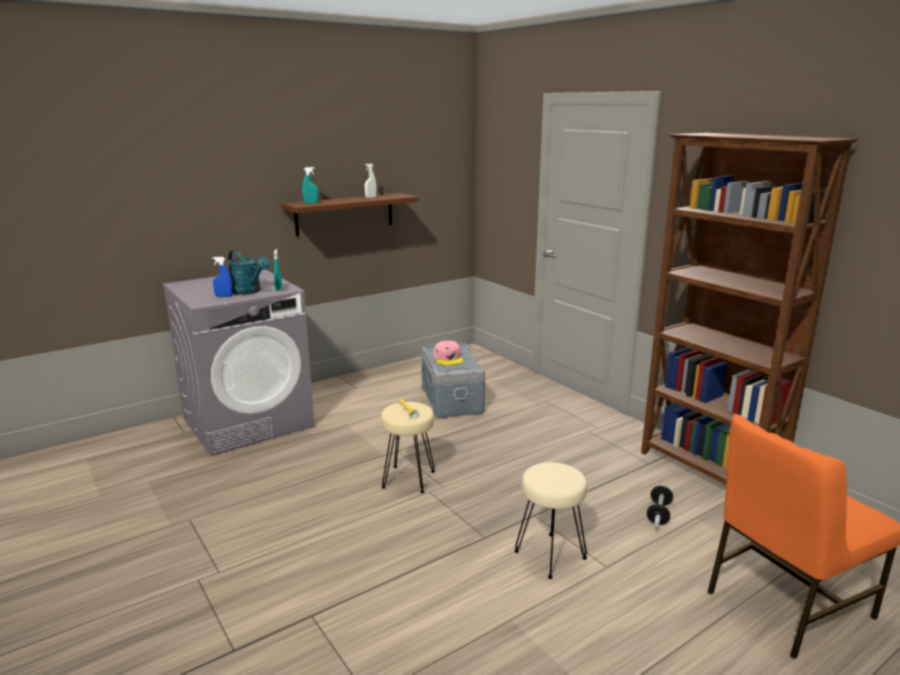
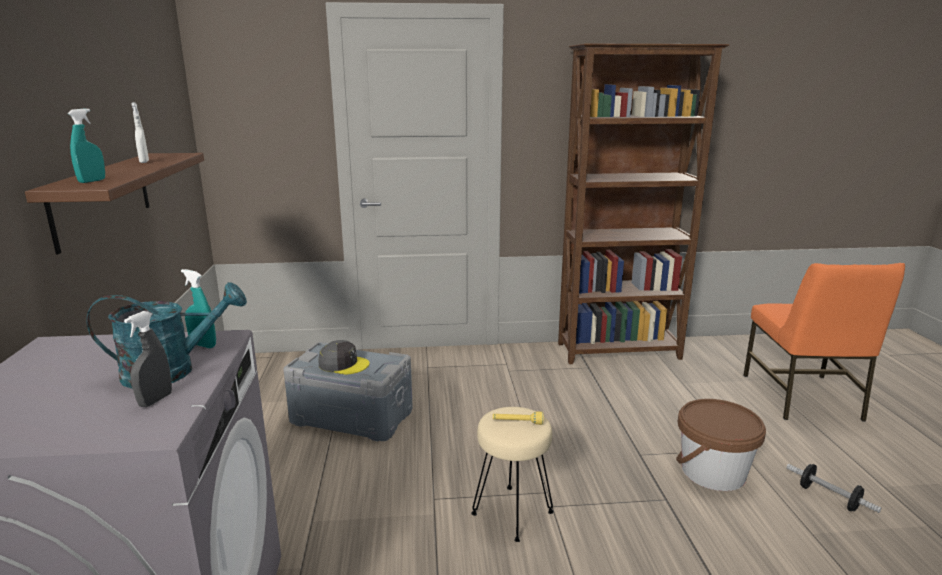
camera: 60 degrees left, 0 degrees up
blue spray bottle [212,257,232,297] -> grey spray bottle [124,311,172,407]
pink cap [433,341,463,365] -> grey cap [319,340,370,374]
beige stool [514,462,587,579] -> brown bucket [676,399,766,491]
dumbbell [647,485,673,527] -> dumbbell moved to [787,464,881,513]

